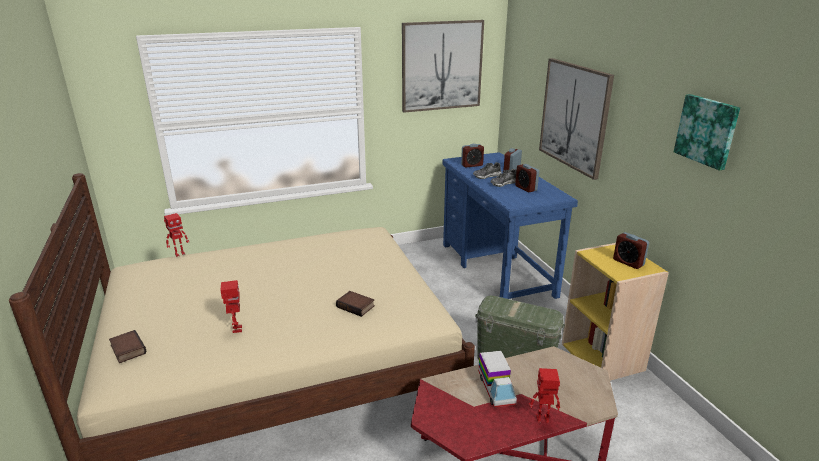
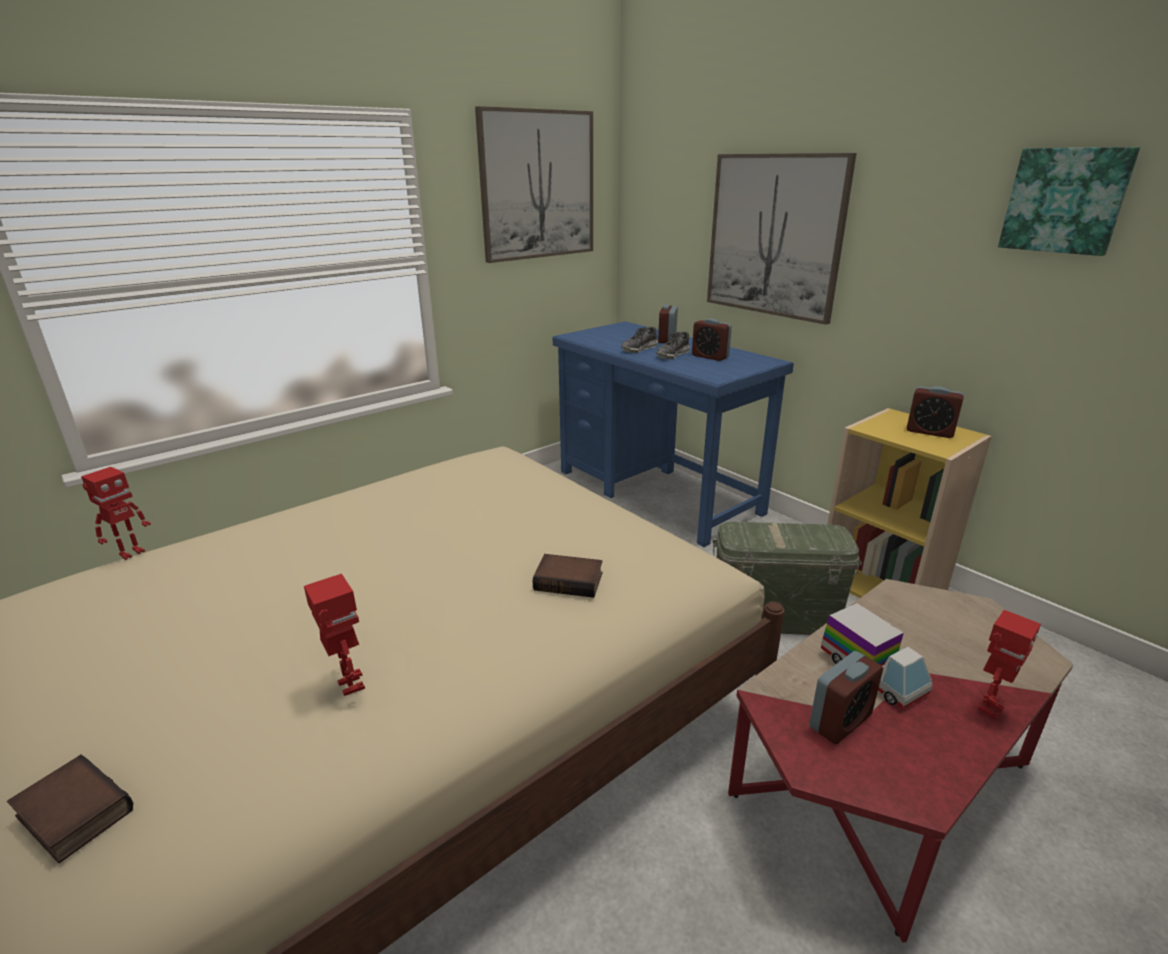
camera: 20 degrees left, 0 degrees up
alarm clock [461,144,484,168] -> alarm clock moved to [809,651,883,744]
toy robot [529,368,560,423] -> toy robot turned 150 degrees clockwise [978,610,1041,720]

